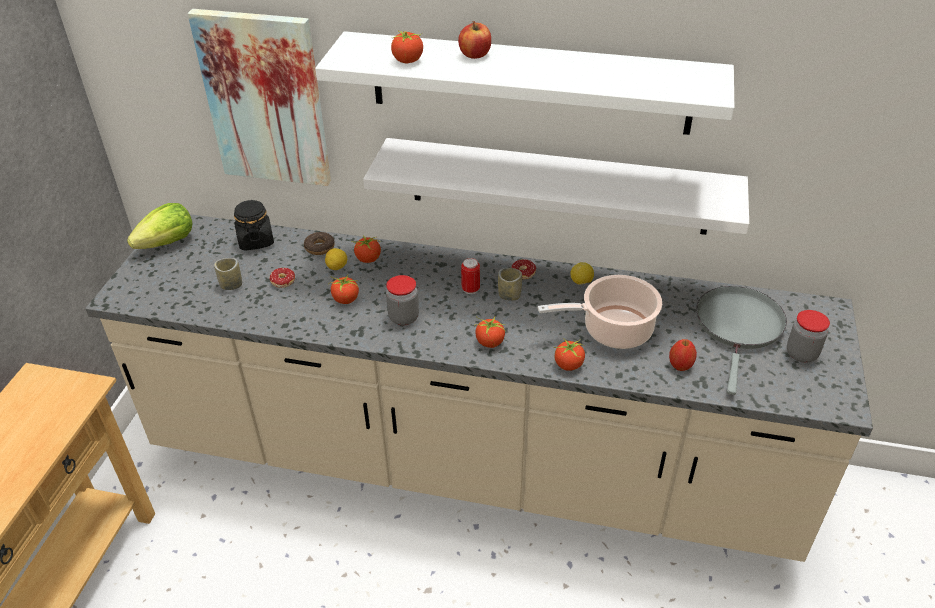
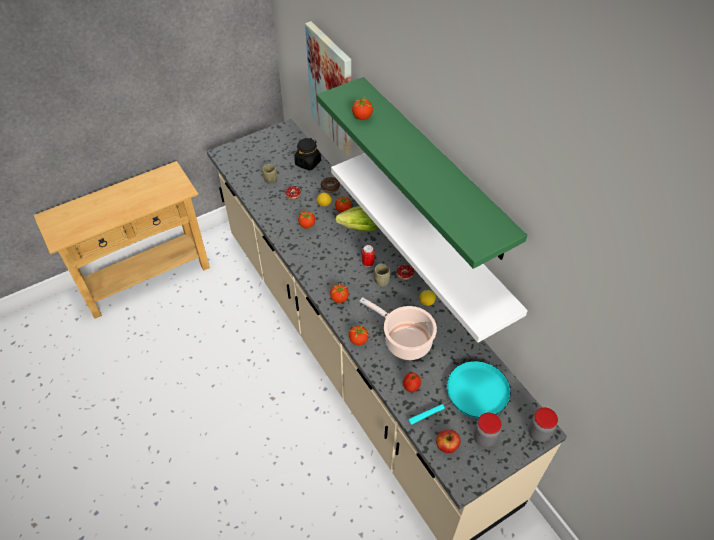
camera: 45 degrees right, 10 degrees up
lettuce [127,203,192,249] -> lettuce moved to [335,206,378,231]
white shelf [315,31,734,135] -> green shelf [317,77,527,269]
jar [386,275,419,325] -> jar moved to [528,407,558,442]
apple [458,21,491,59] -> apple moved to [436,430,461,453]
grey frying pan [696,286,787,395] -> turquoise frying pan [408,361,511,425]

